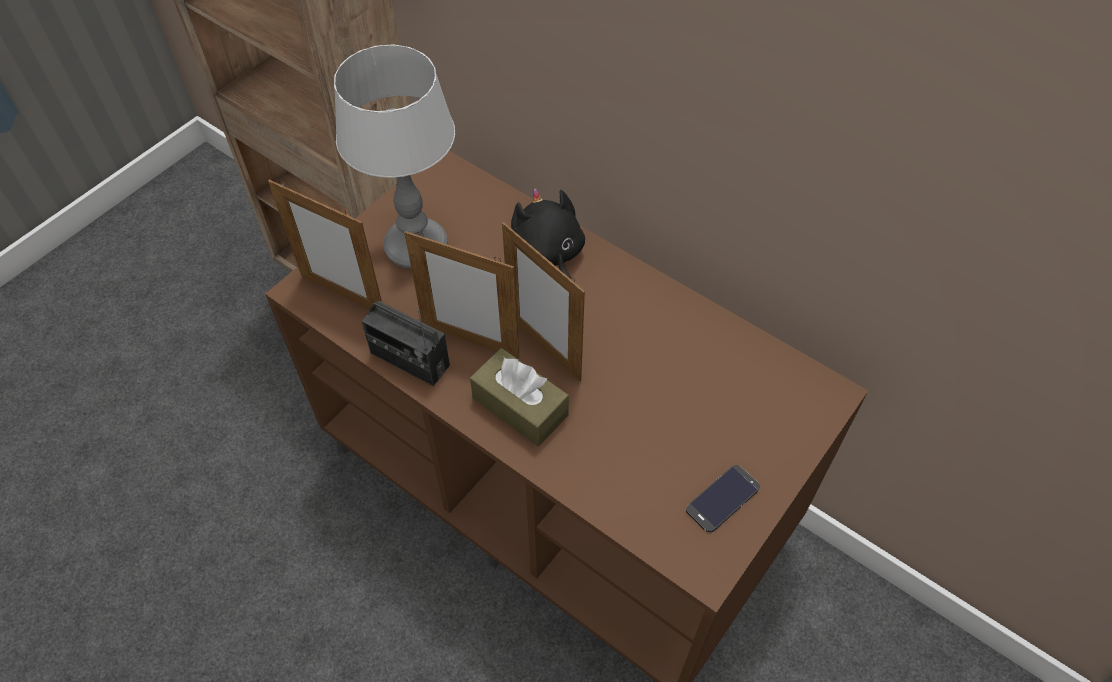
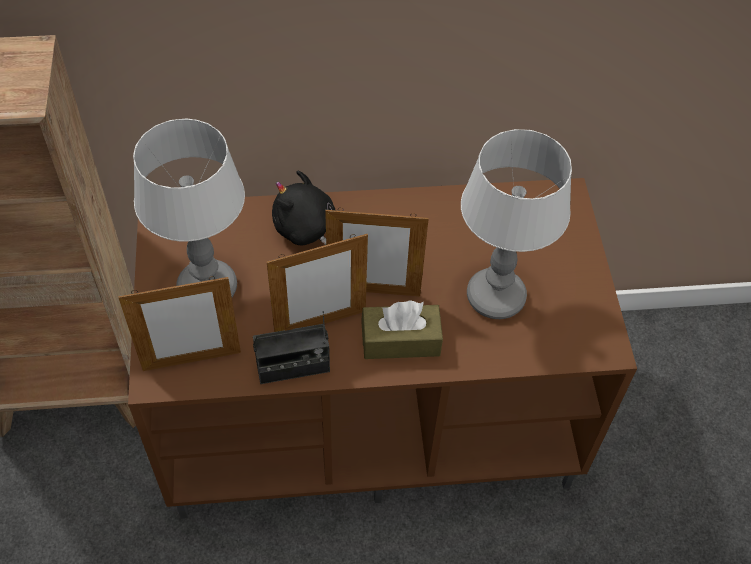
camera: 45 degrees left, 0 degrees up
phone [686,465,760,533] -> none
none -> table lamp [461,129,572,319]

